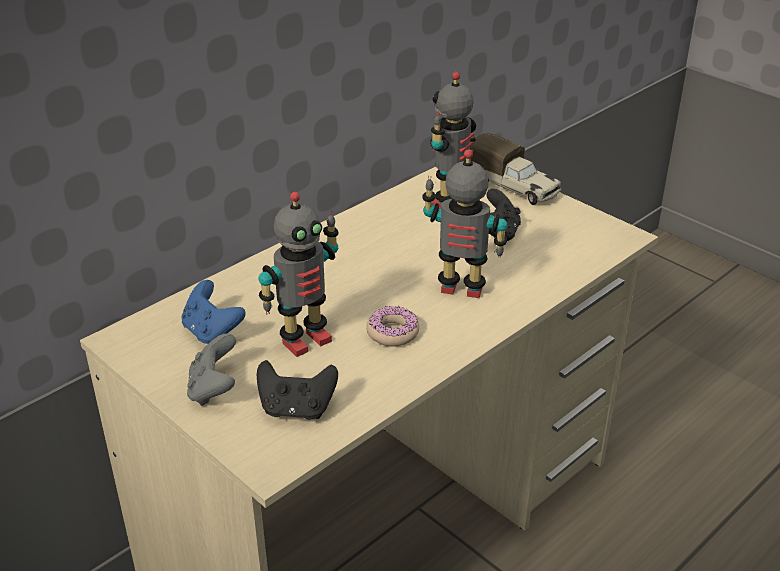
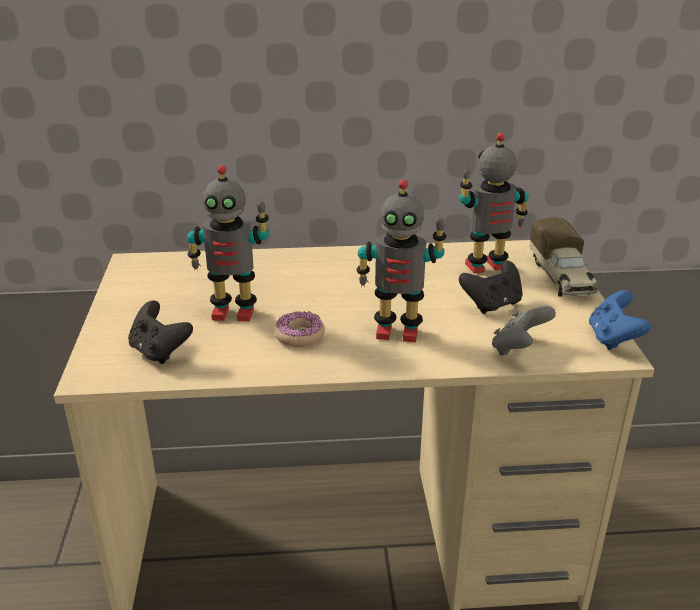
camera: 40 degrees right, 5 degrees down
blue game controller [181,280,246,344] -> blue game controller moved to [589,290,651,350]
grey game controller [187,334,236,406] -> grey game controller moved to [492,305,556,356]
toy robot [422,149,508,298] -> toy robot turned 135 degrees clockwise [356,180,446,342]

